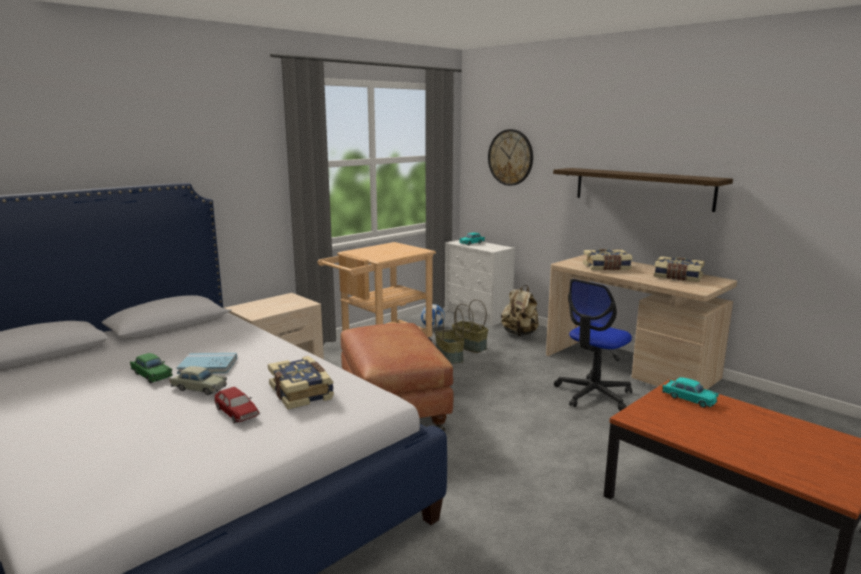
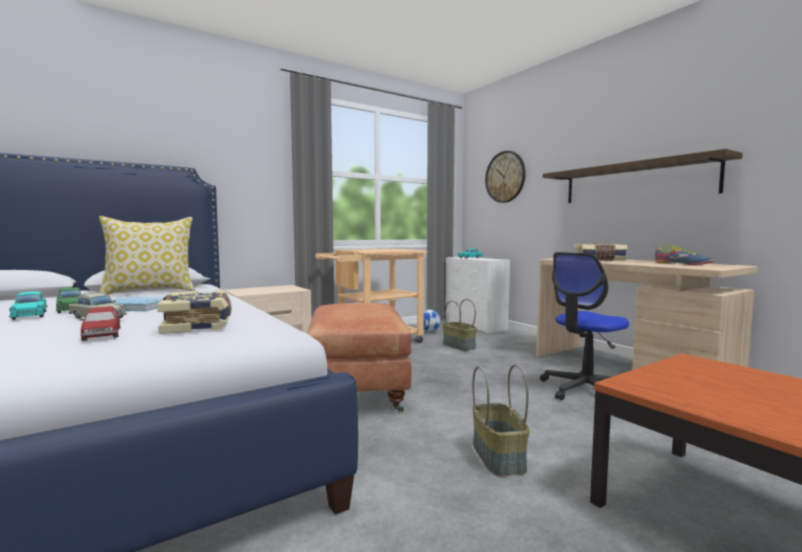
camera: 10 degrees right, 10 degrees down
basket [435,308,465,364] -> basket moved to [472,364,530,476]
beige backpack [501,285,539,336] -> none
book [654,256,705,282] -> shoe [655,245,713,265]
turquoise toy car [662,377,719,408] -> turquoise toy car moved to [9,291,47,320]
none -> pillow [99,216,195,295]

